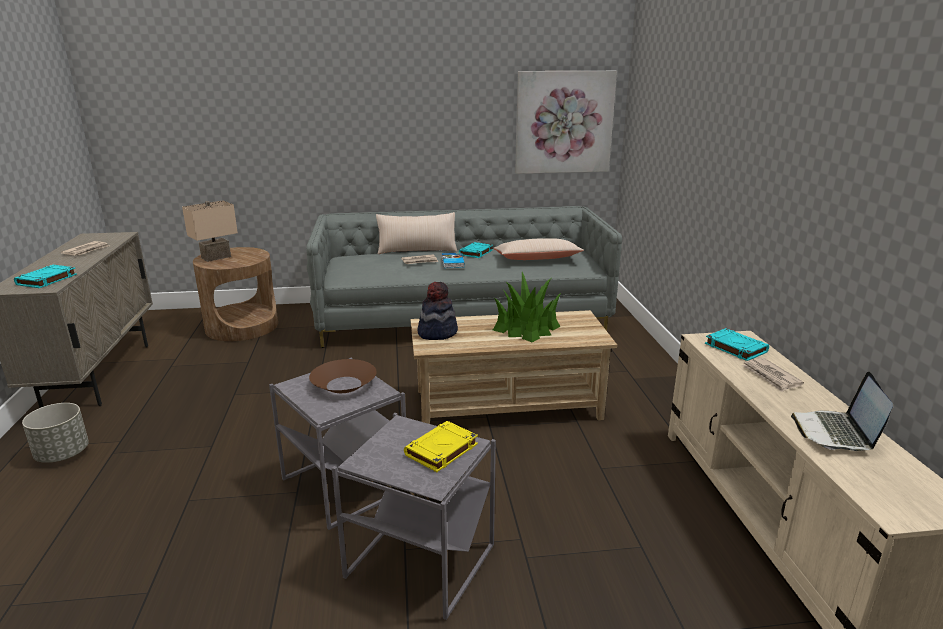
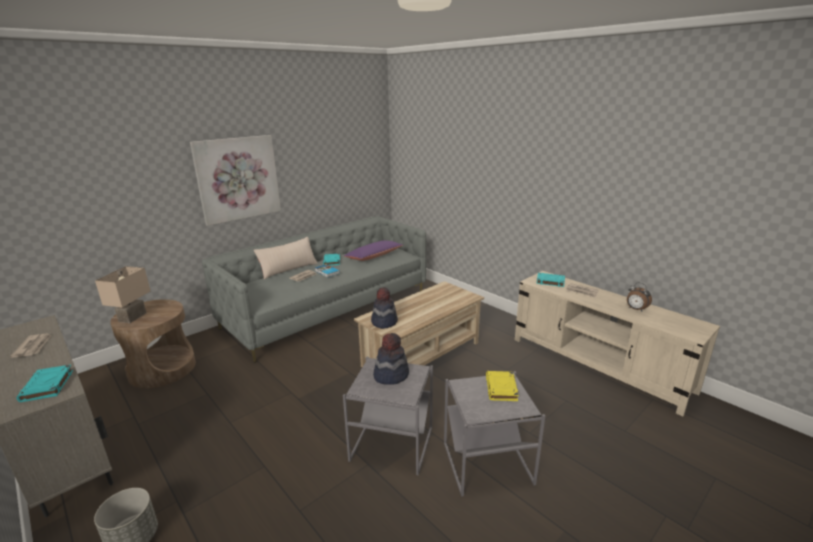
camera: 35 degrees left, 0 degrees up
brown bowl [309,359,376,393] -> hat [373,333,409,385]
beige pillow [493,238,584,260] -> purple pillow [344,241,403,261]
potted plant [493,272,562,343] -> none
picture [515,71,617,174] -> picture moved to [190,135,281,226]
laptop [791,371,893,451] -> alarm clock [627,282,652,311]

